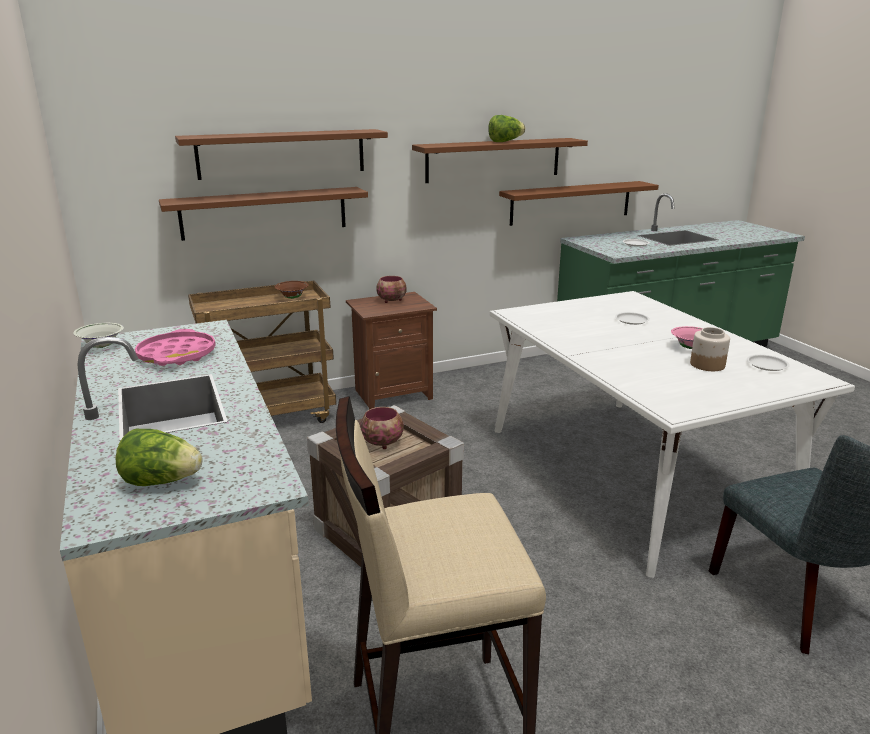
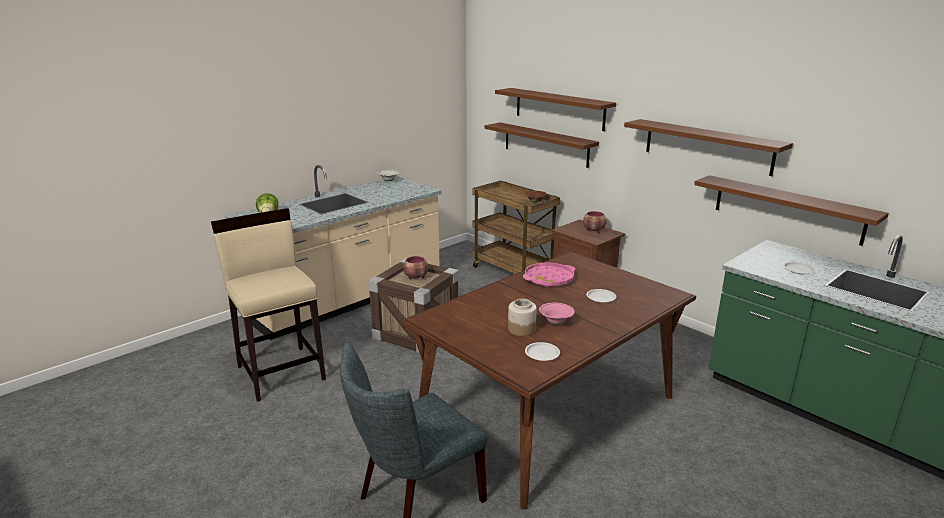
camera: 70 degrees right, 0 degrees up
pink tray [135,329,216,366] -> pink tray moved to [523,262,575,287]
lettuce [488,115,525,142] -> none
white dining table [490,291,855,578] -> brown dining table [401,251,696,510]

